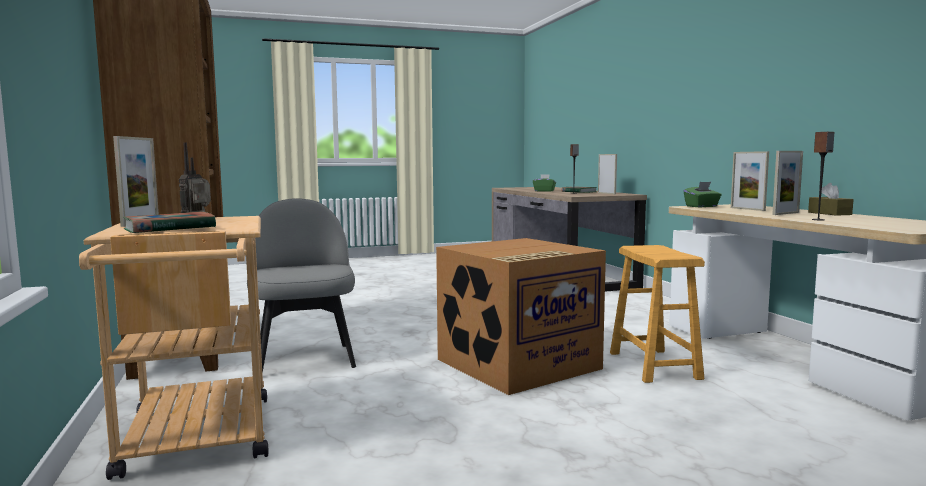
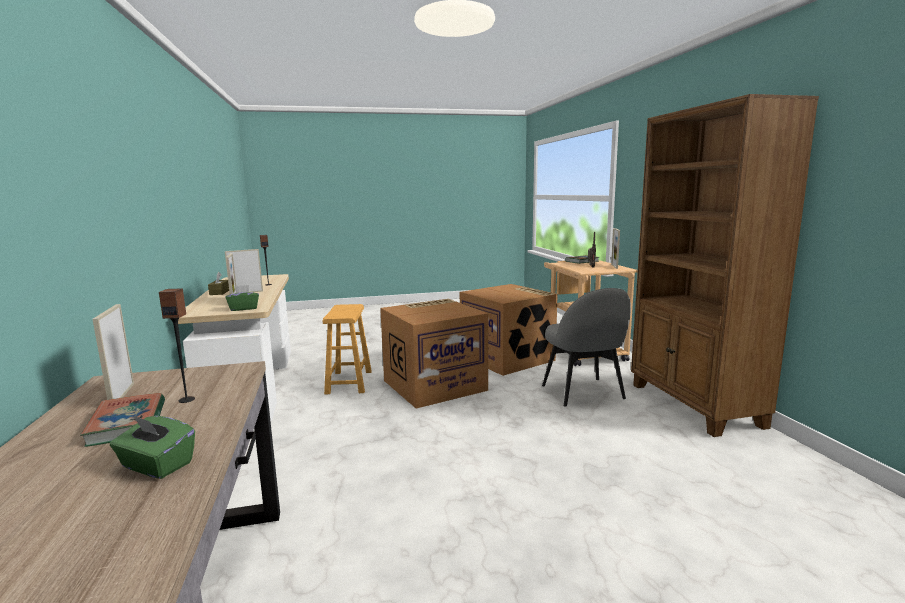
camera: 175 degrees left, 5 degrees up
none -> cardboard box [460,284,558,376]

